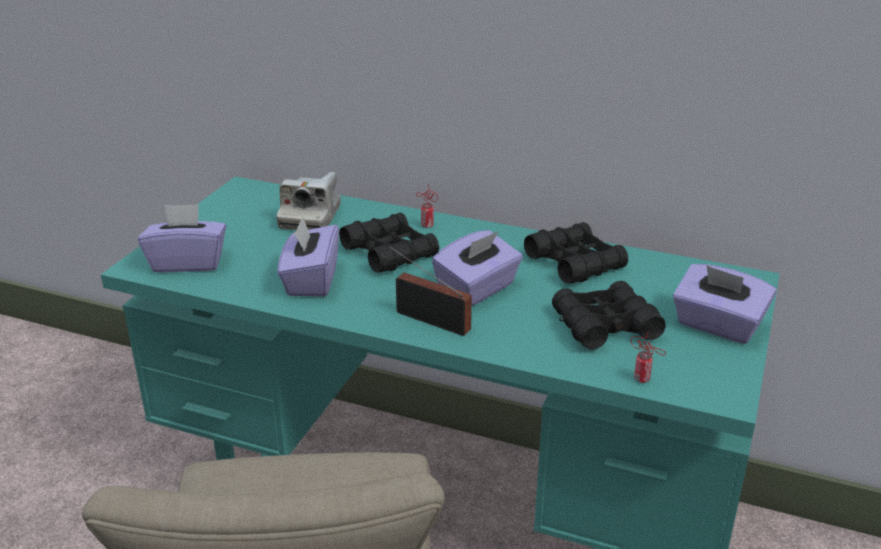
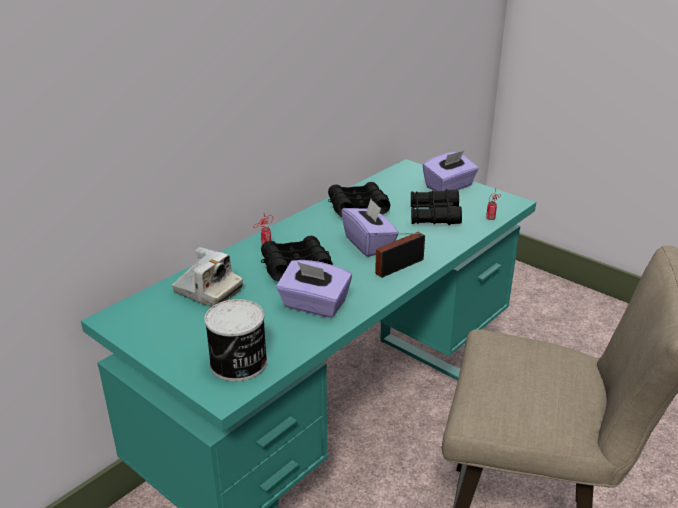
camera: 70 degrees left, 0 degrees up
purple tissue box [138,204,226,273] -> can [205,299,267,381]

